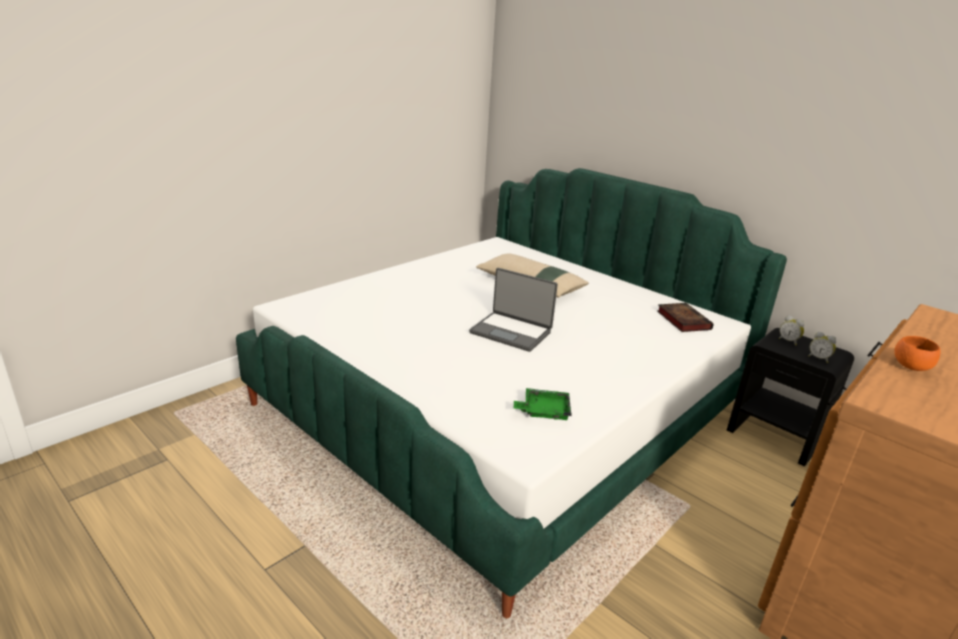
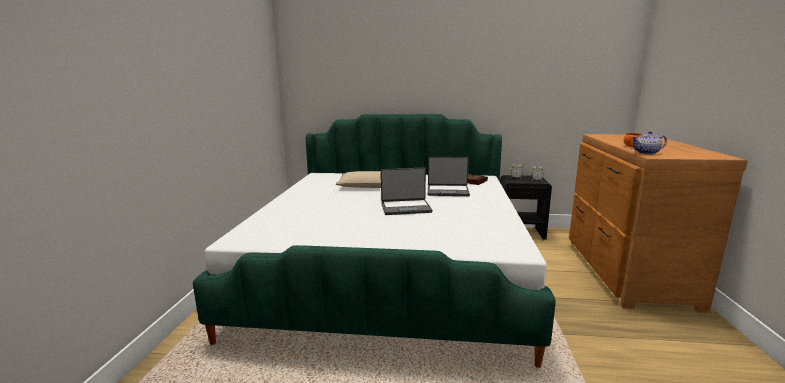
camera: 35 degrees left, 10 degrees down
green tray [514,388,572,420] -> none
none -> laptop [428,157,470,196]
none -> teapot [632,131,667,155]

